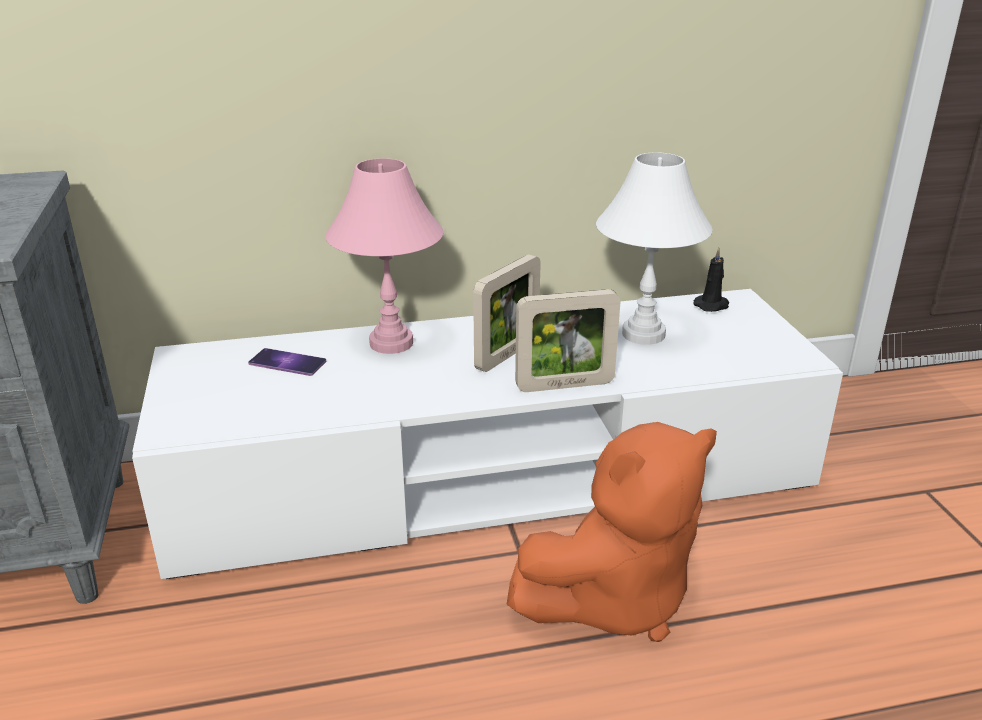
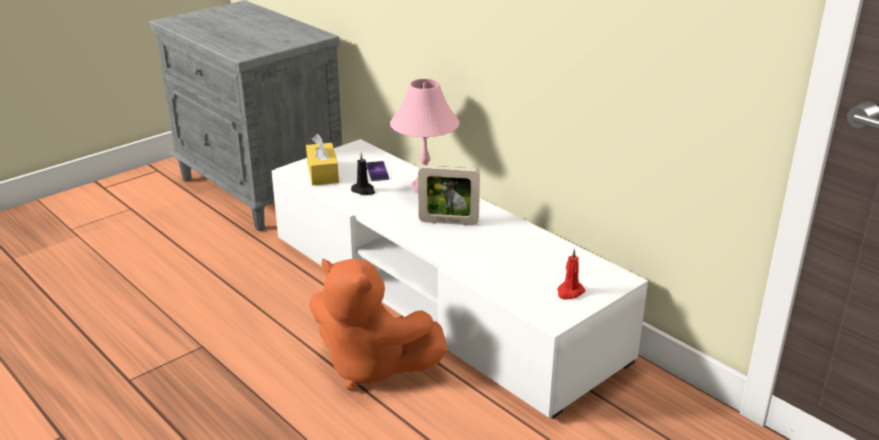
camera: 60 degrees right, 0 degrees up
picture frame [515,289,620,392] -> none
white table lamp [596,152,713,345] -> none
black candle [693,248,729,312] -> black candle moved to [351,153,375,195]
none -> yellow tissue box [306,134,339,185]
none -> red candle [557,249,585,300]

